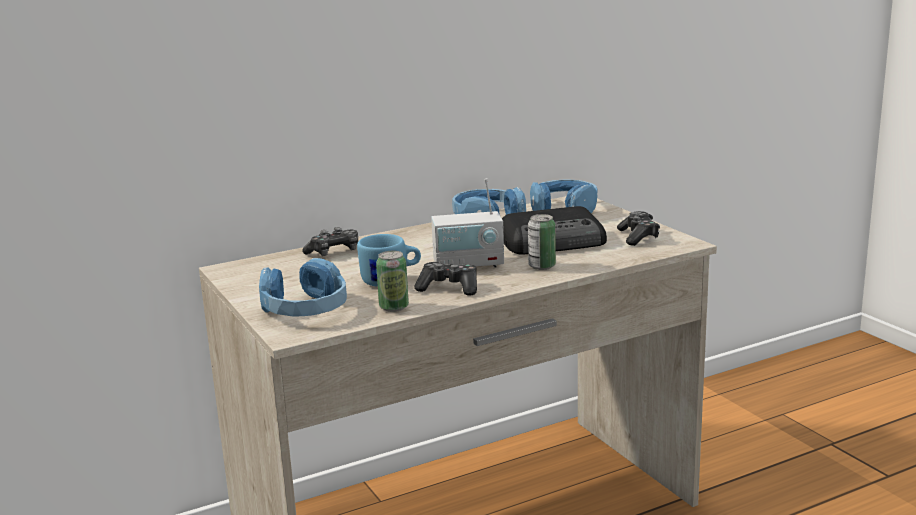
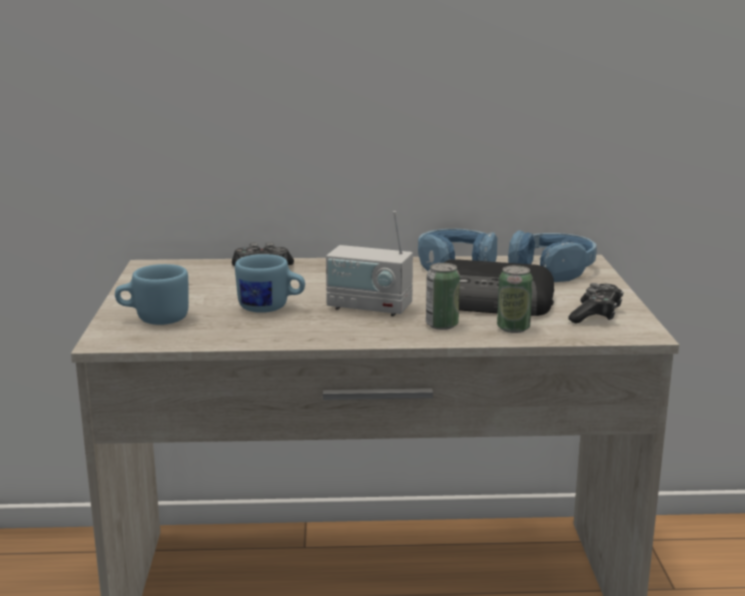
camera: 25 degrees right, 0 degrees up
blue headphones [259,258,347,317] -> blue mug [115,264,189,325]
can [376,251,409,312] -> can moved to [497,265,533,333]
game controller [414,262,477,296] -> none

